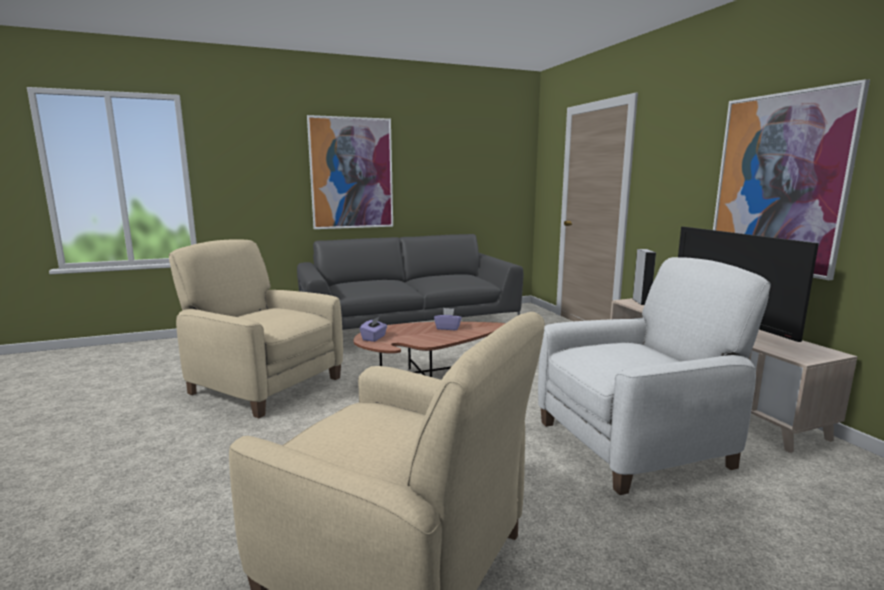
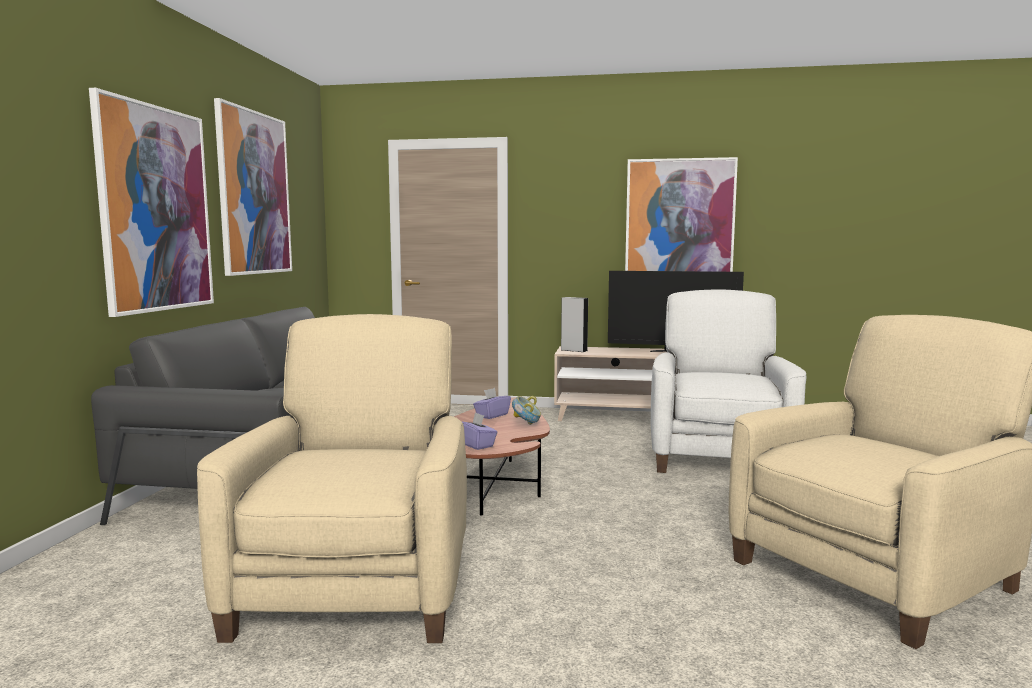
camera: 60 degrees left, 5 degrees down
beige armchair [169,239,343,418] -> beige armchair turned 120 degrees clockwise [197,314,467,643]
none -> picture [214,98,292,276]
none -> bowl [512,396,541,425]

